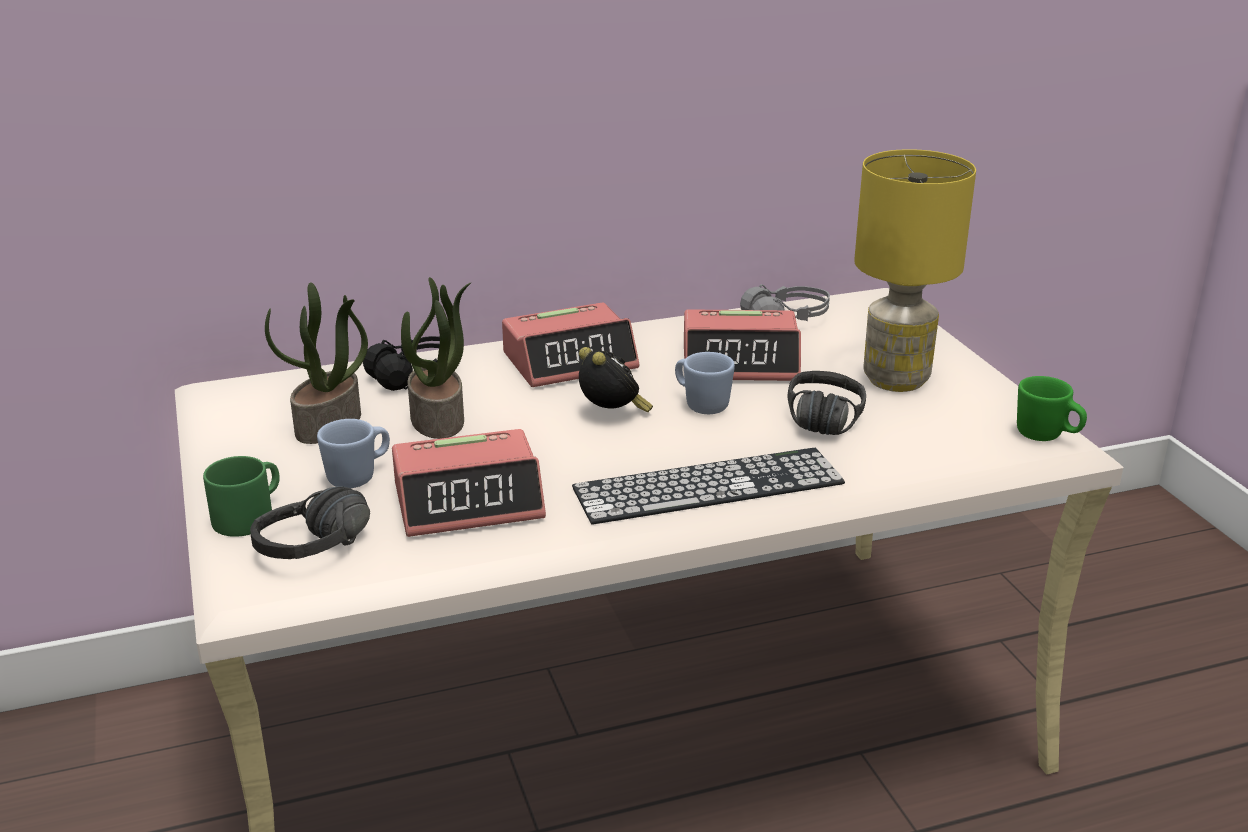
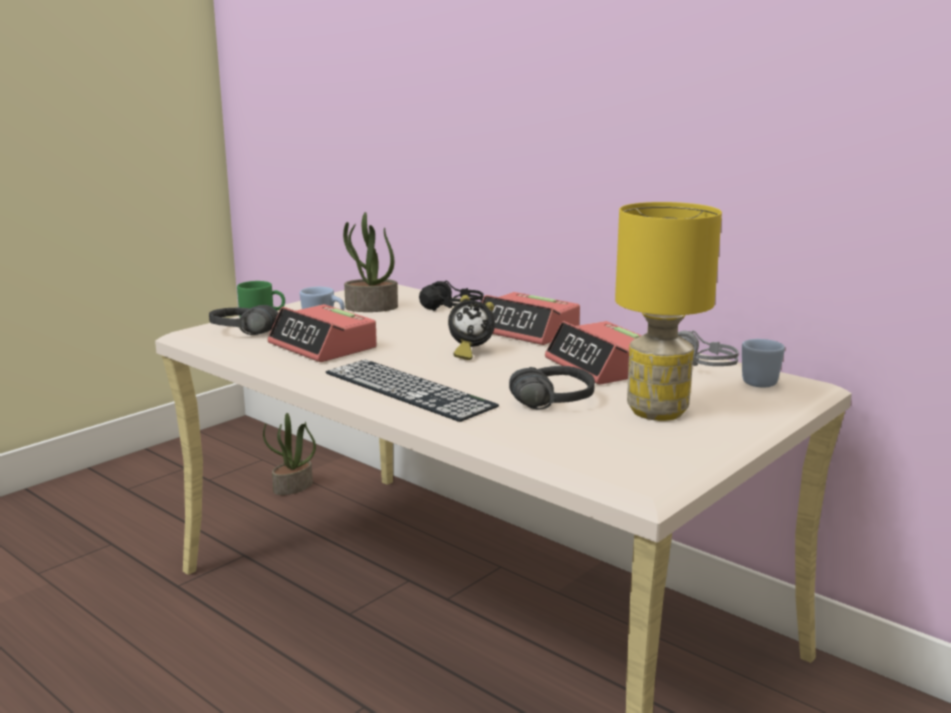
camera: 60 degrees right, 10 degrees down
potted plant [401,277,471,439] -> potted plant moved to [263,413,316,495]
alarm clock [579,347,653,412] -> alarm clock turned 60 degrees clockwise [448,295,495,360]
blue mug [675,352,735,414] -> blue mug moved to [742,339,785,387]
green mug [1017,376,1087,441] -> none

